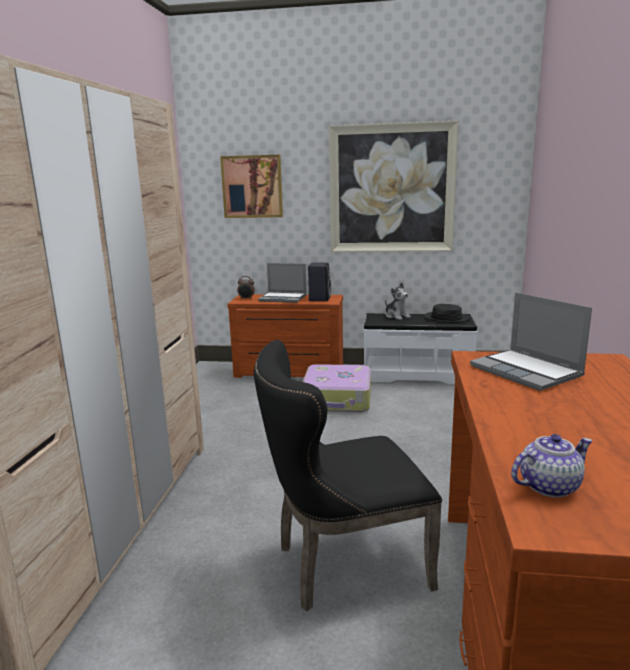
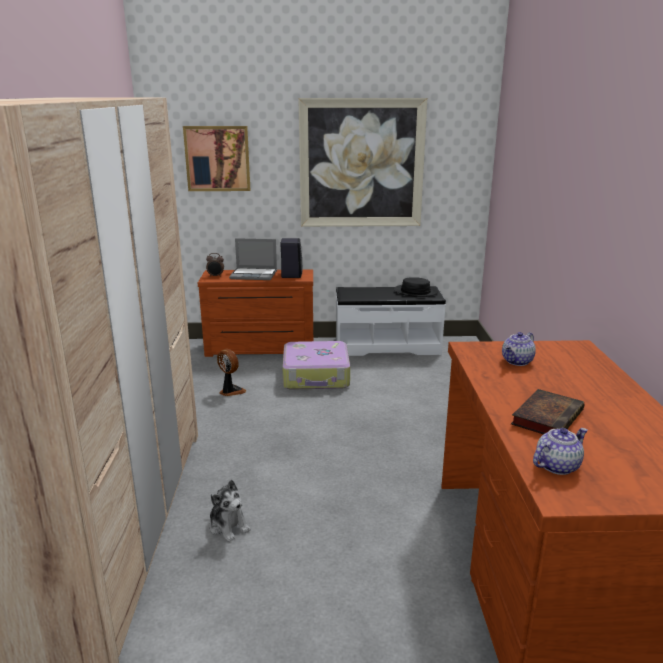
camera: 10 degrees left, 5 degrees up
black chair [254,340,442,611] -> none
plush toy [385,282,411,320] -> plush toy moved to [210,480,251,542]
laptop [470,292,592,391] -> teapot [502,332,536,366]
none -> fan [217,349,247,396]
none -> book [511,389,584,434]

